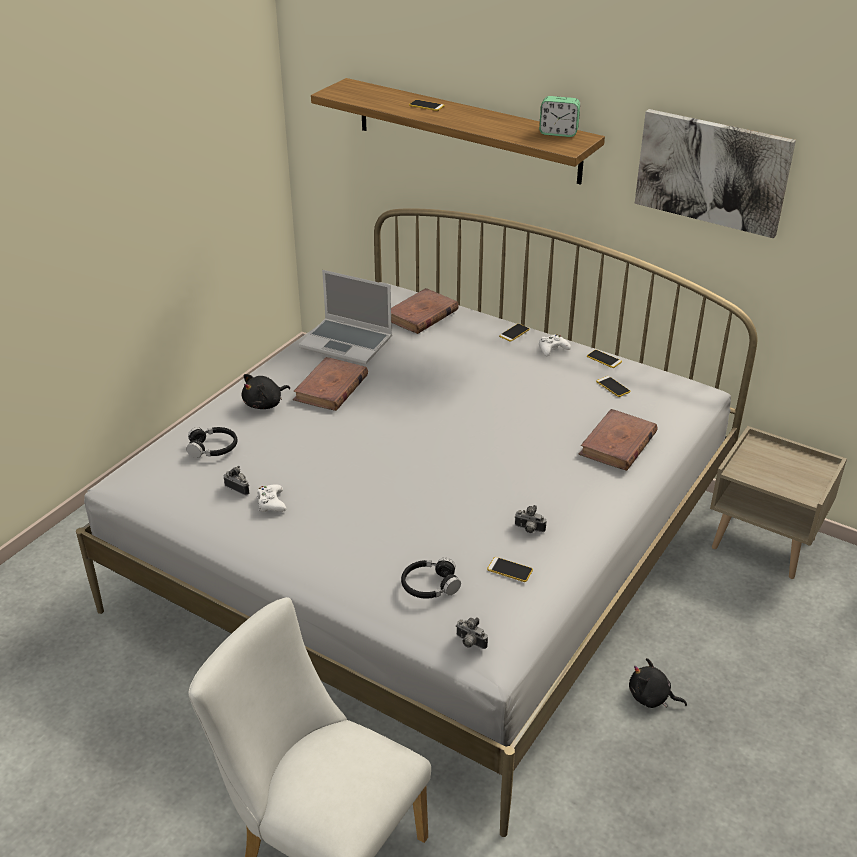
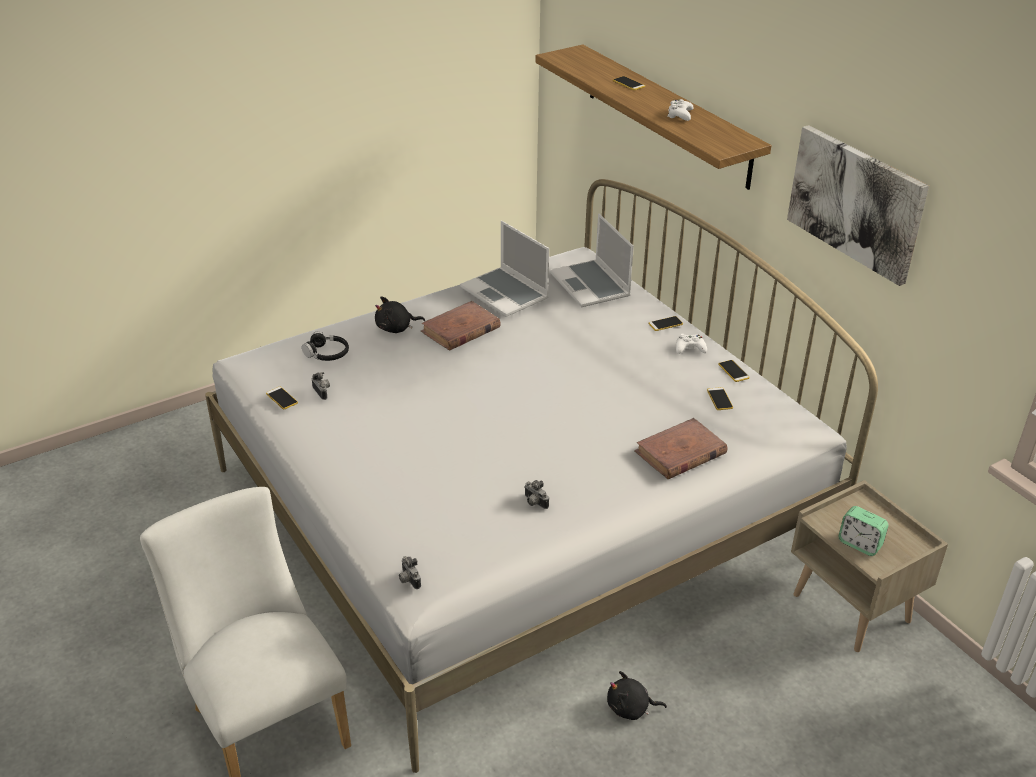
camera: 25 degrees right, 0 degrees up
white game controller [257,484,286,512] -> white game controller moved to [667,99,694,121]
brown book [391,288,459,334] -> laptop [550,213,634,307]
black headphones [401,558,461,599] -> none
phone [487,557,533,582] -> phone moved to [266,387,298,409]
alarm clock [539,96,580,137] -> alarm clock moved to [838,506,889,556]
black plush toy [629,658,687,708] -> black plush toy turned 45 degrees counterclockwise [607,671,667,720]

